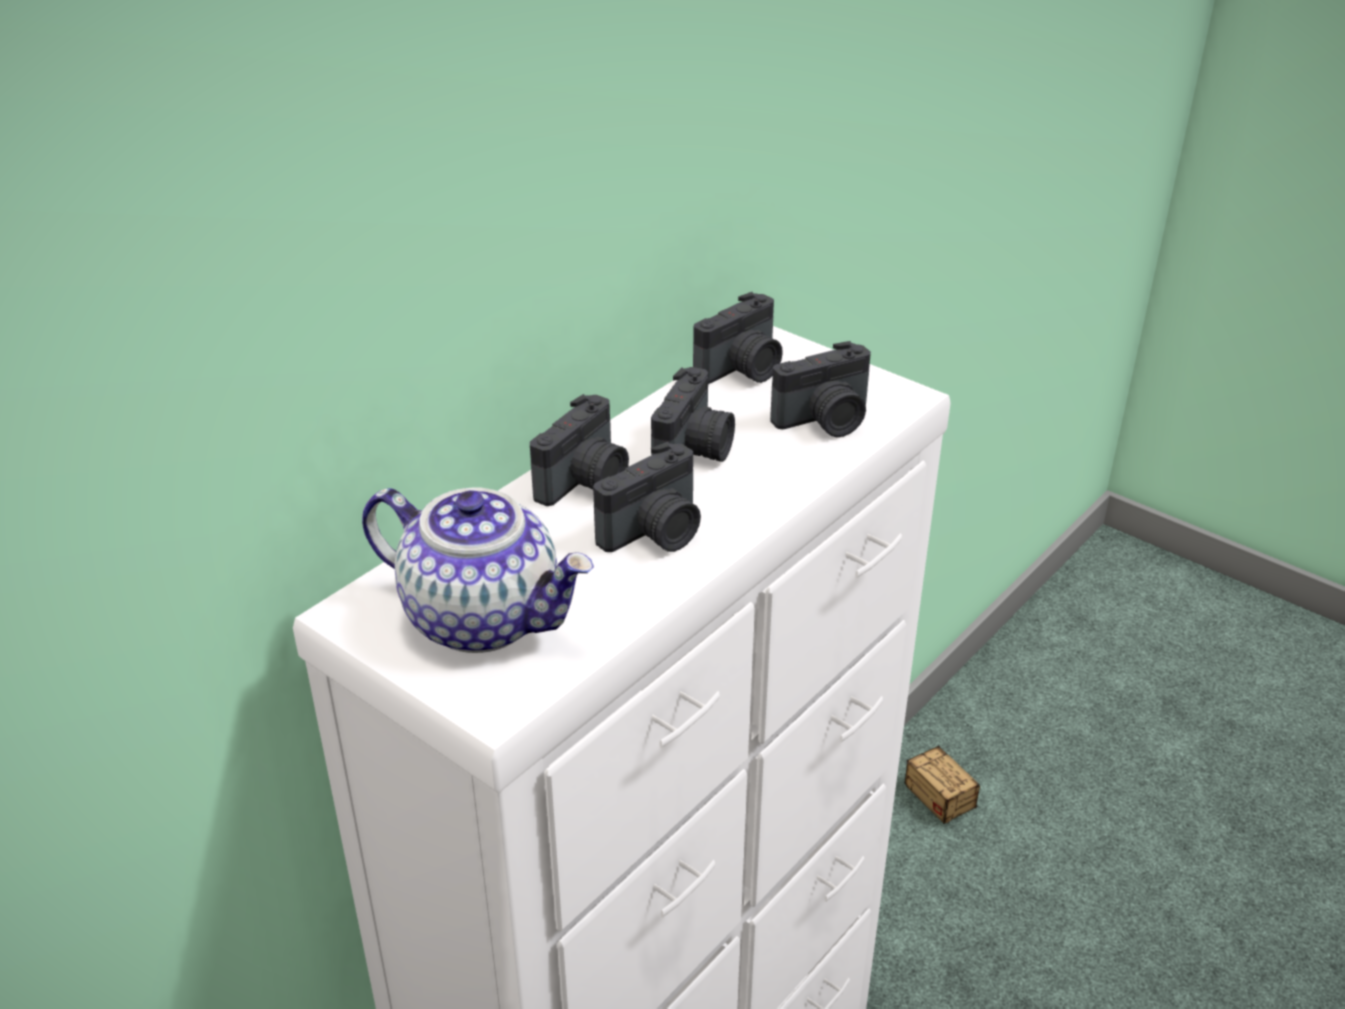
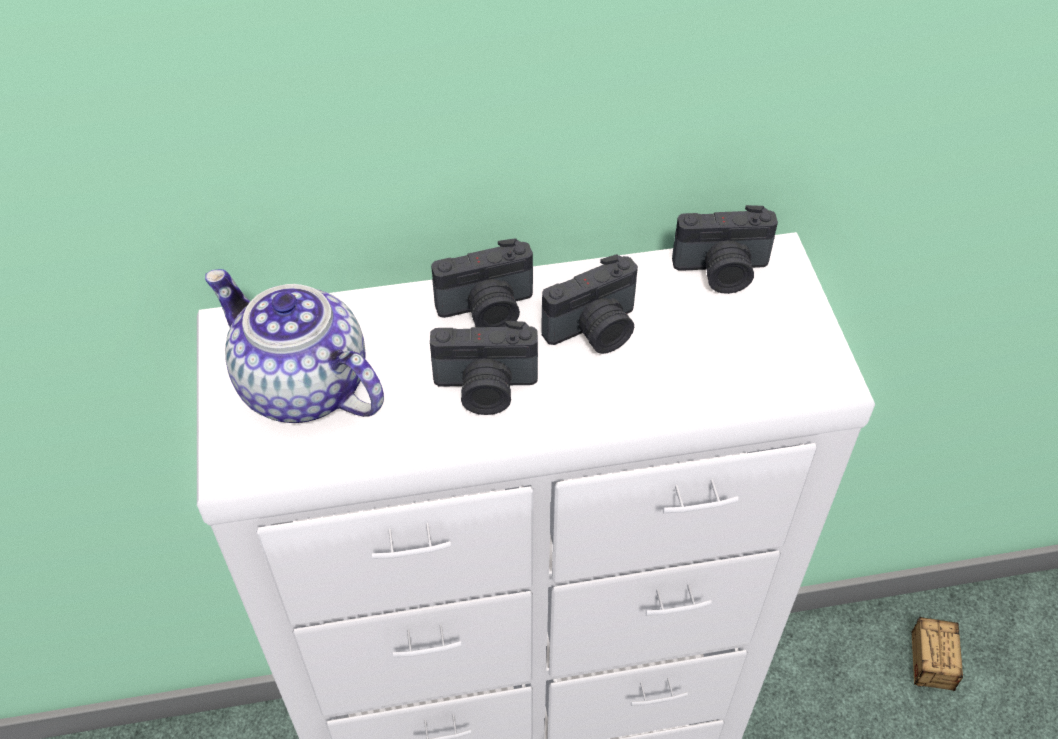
camera: 40 degrees right, 15 degrees up
teapot [362,487,594,653] -> teapot turned 150 degrees clockwise [205,269,384,423]
camera [770,341,871,437] -> none

